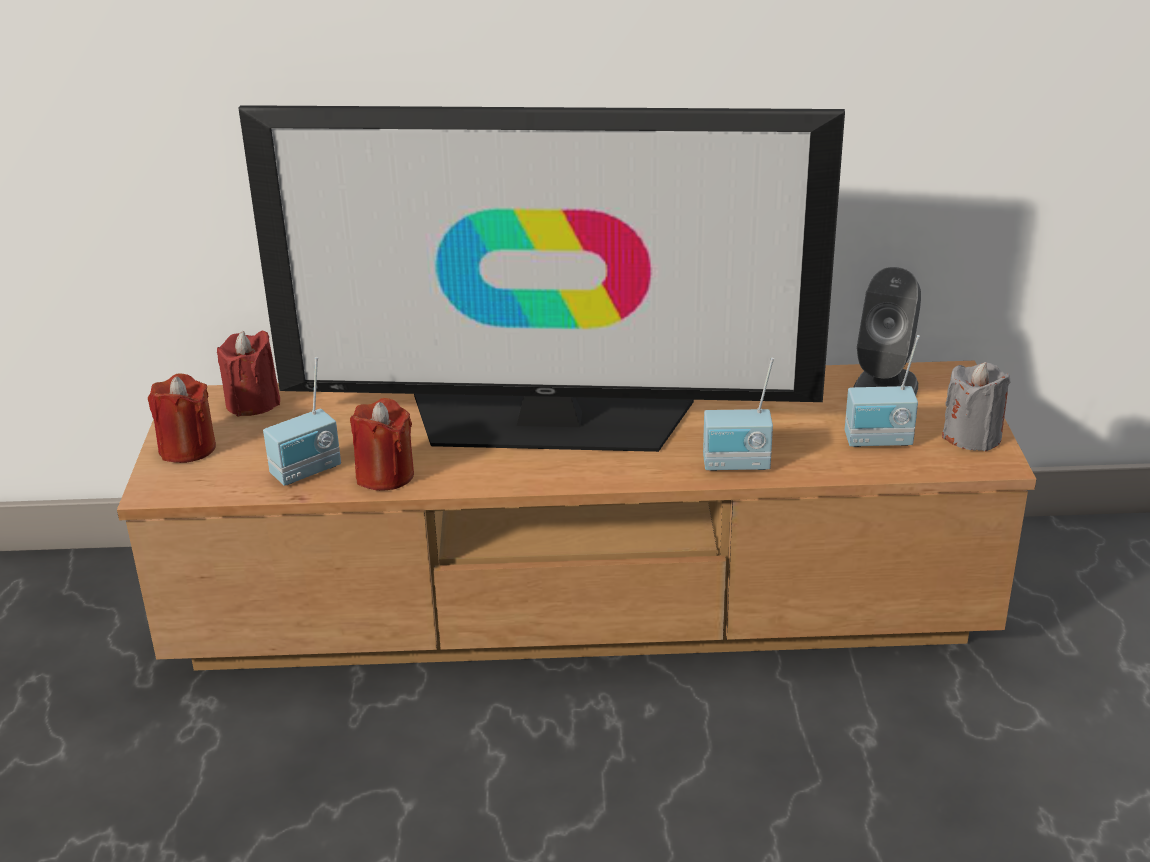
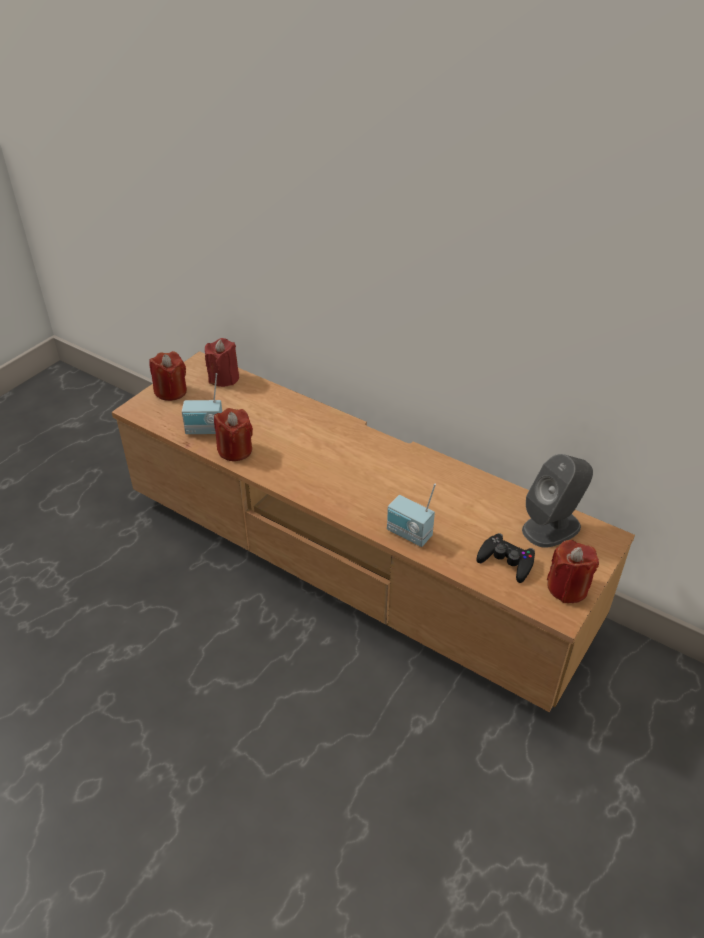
camera: 35 degrees right, 10 degrees up
television [239,105,845,452] -> none
radio [845,335,920,447] -> black game controller [477,533,535,583]
grey candle [942,362,1010,451] -> red candle [547,540,599,603]

